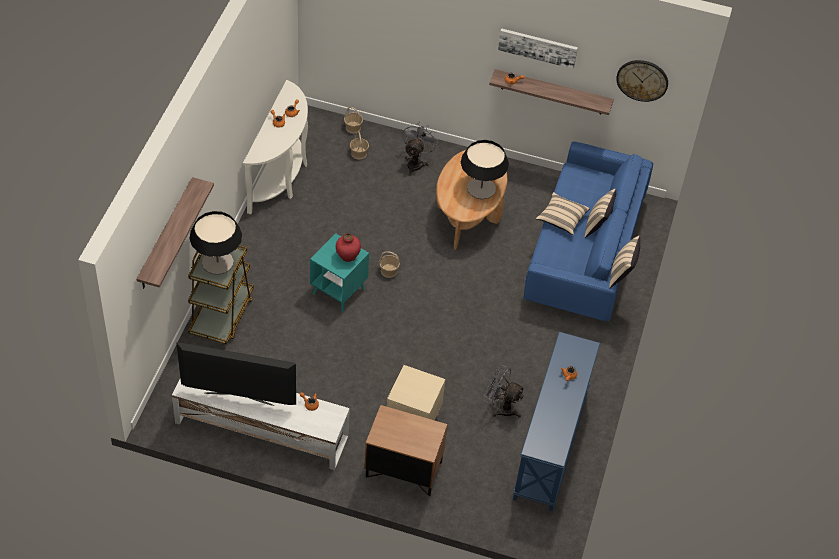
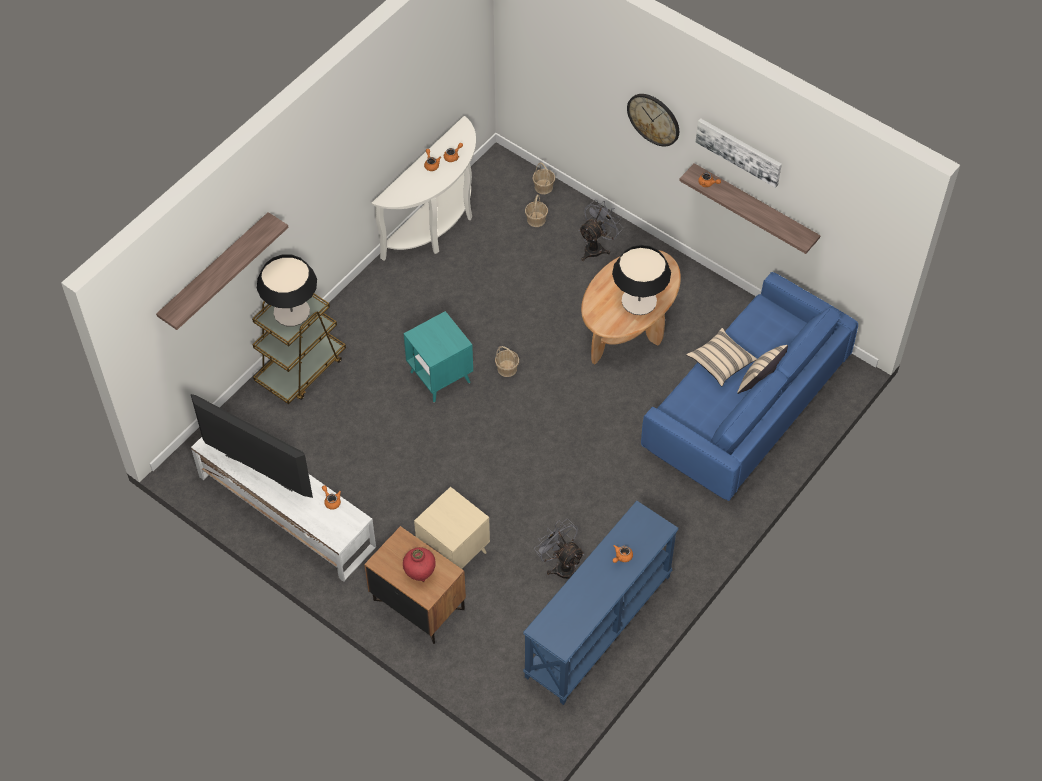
camera: 25 degrees right, 5 degrees up
red vase [336,233,361,262] -> red vase moved to [403,547,436,582]
beige pillow [609,236,640,288] -> none
wall clock [616,60,668,102] -> wall clock moved to [627,94,679,146]

